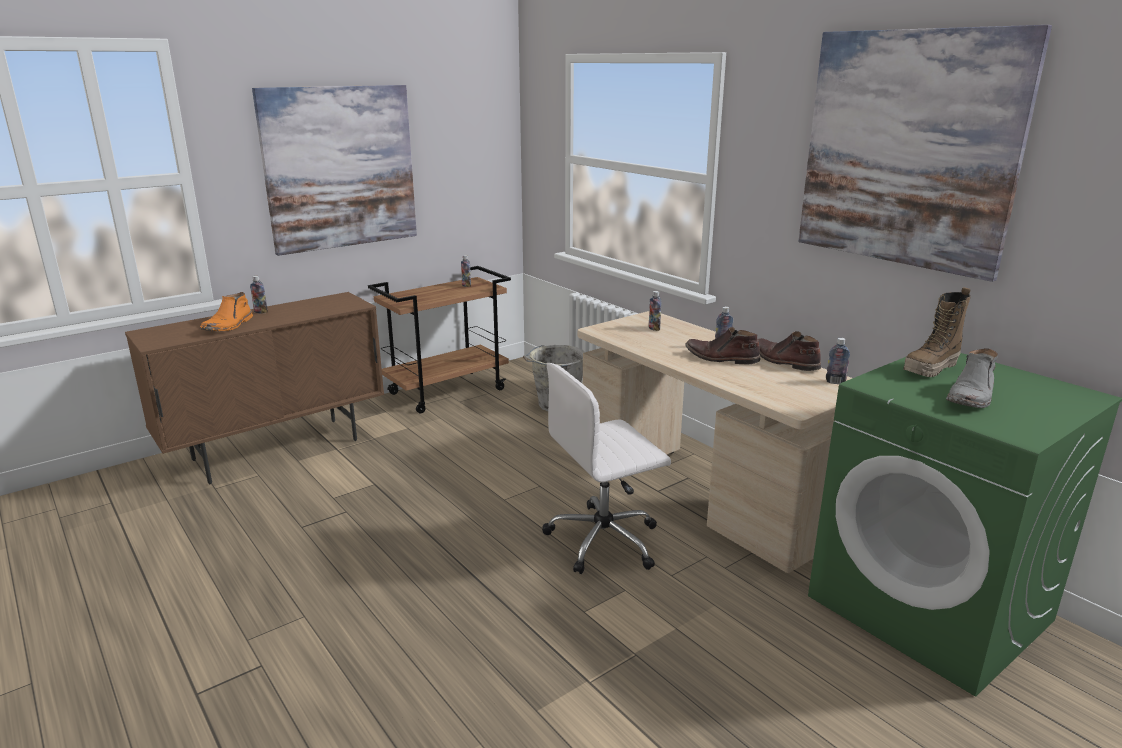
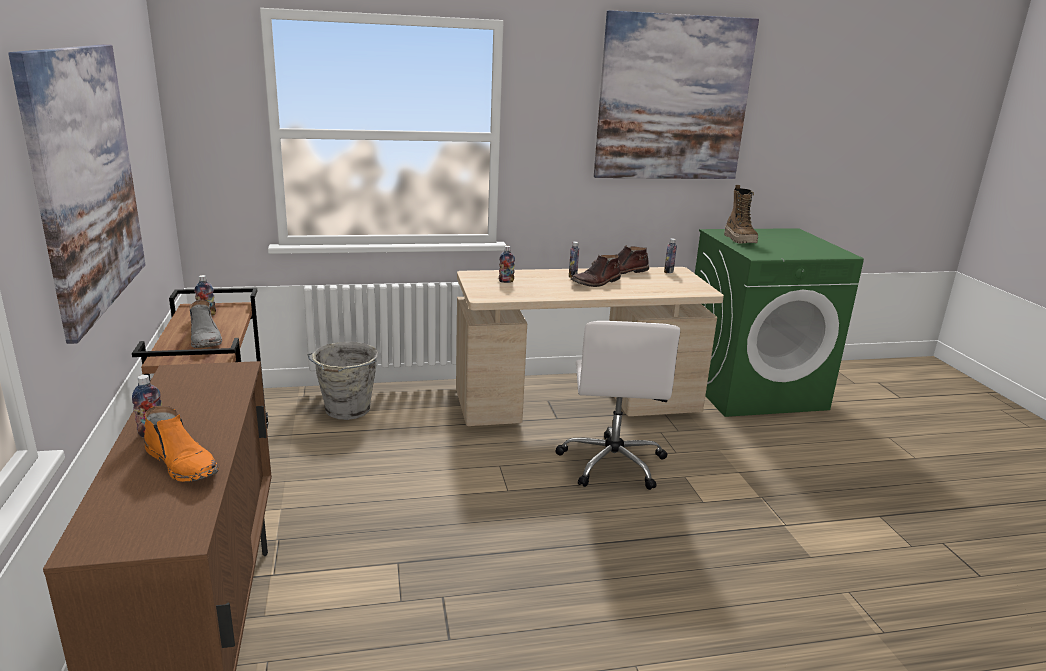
camera: 65 degrees left, 0 degrees up
grey boot [946,348,998,408] -> grey boot moved to [189,300,222,348]

